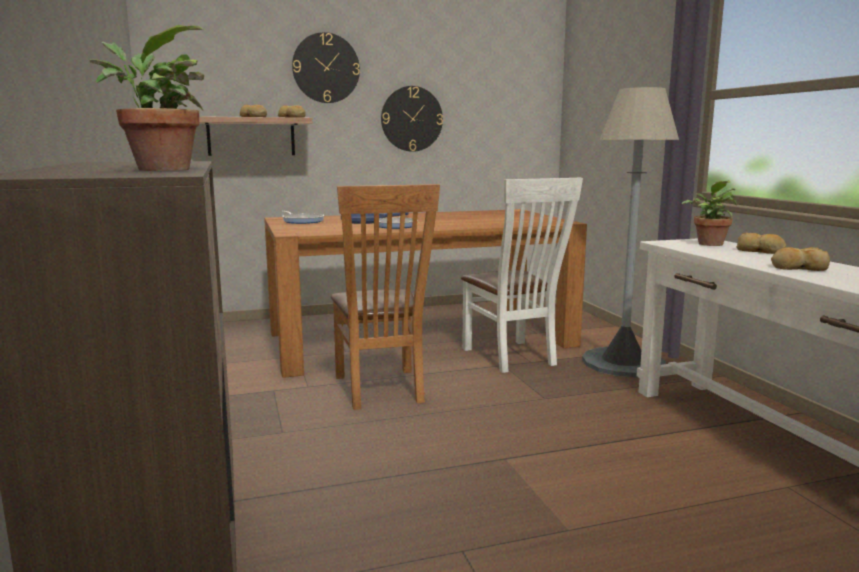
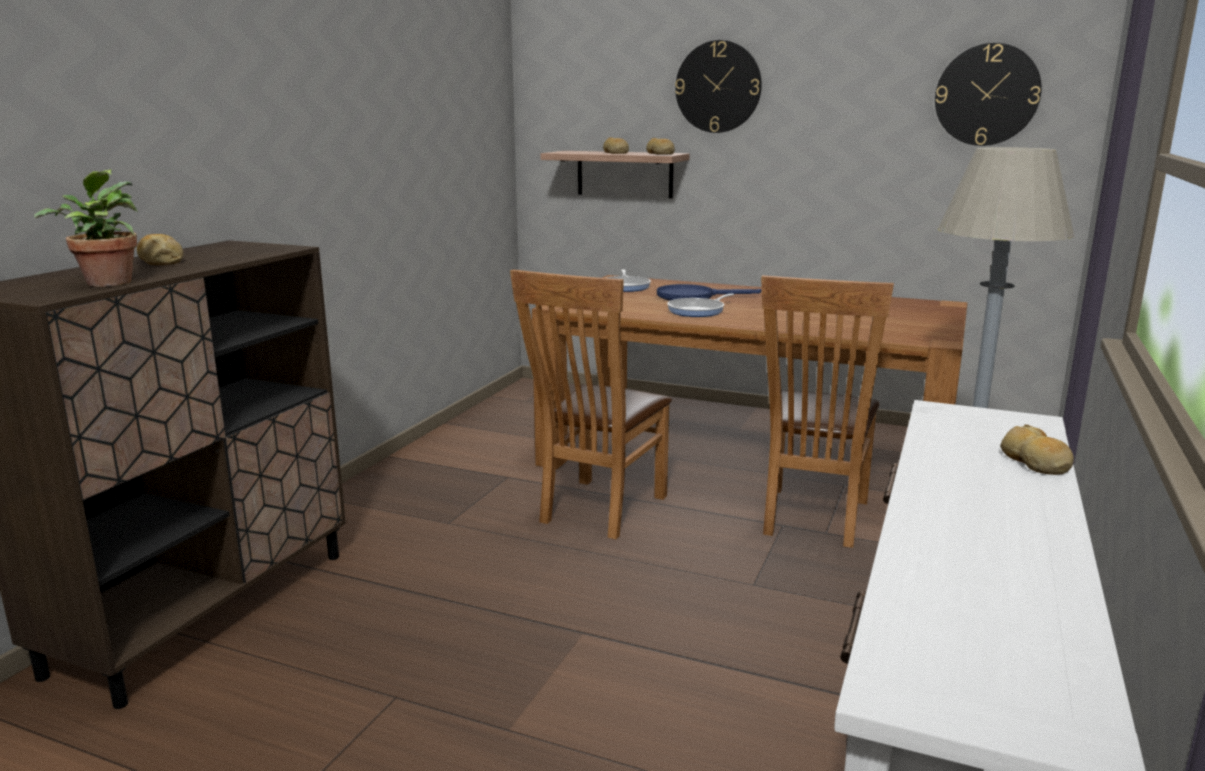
camera: 40 degrees right, 5 degrees up
wall clock [381,86,443,152] -> wall clock moved to [935,43,1042,146]
white chair [461,178,583,373] -> brown chair [761,275,894,548]
potted plant [682,180,737,246] -> none
bread [771,247,830,271] -> bread moved to [137,234,184,265]

